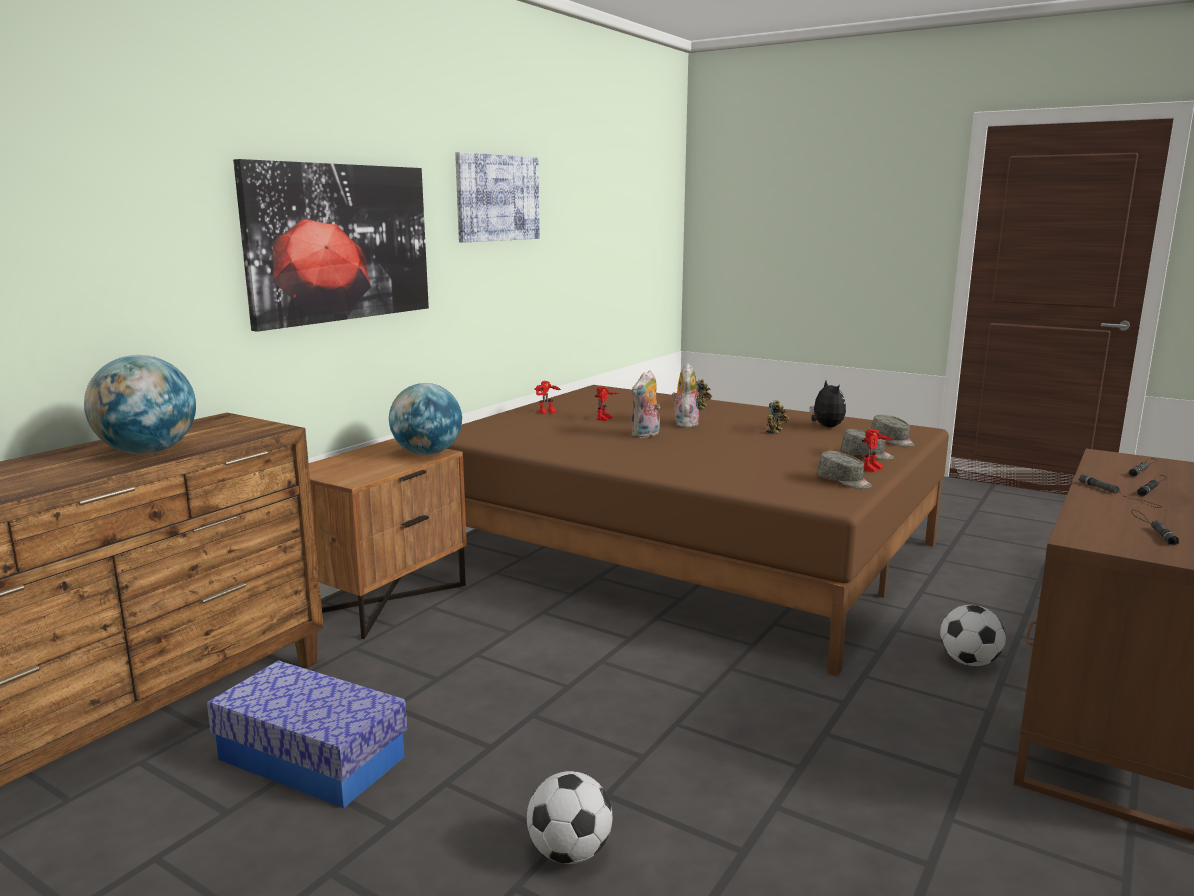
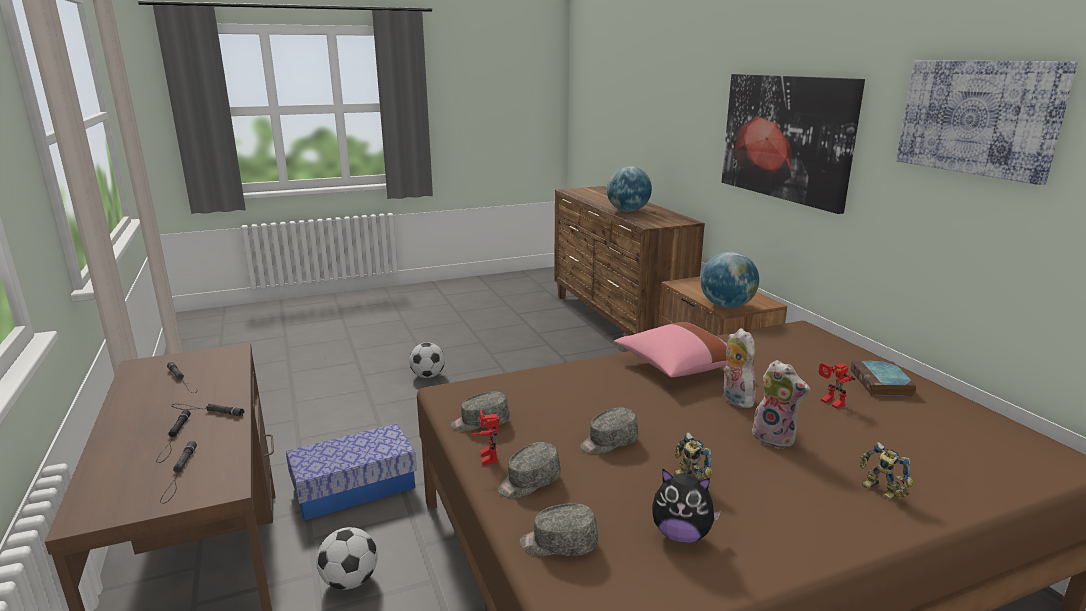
camera: 125 degrees right, 5 degrees up
storage box [207,661,407,808] -> storage box moved to [286,423,417,521]
toy robot [534,381,561,414] -> book [851,360,917,397]
none -> grey cap [580,407,638,454]
none -> pink pillow [614,322,727,378]

